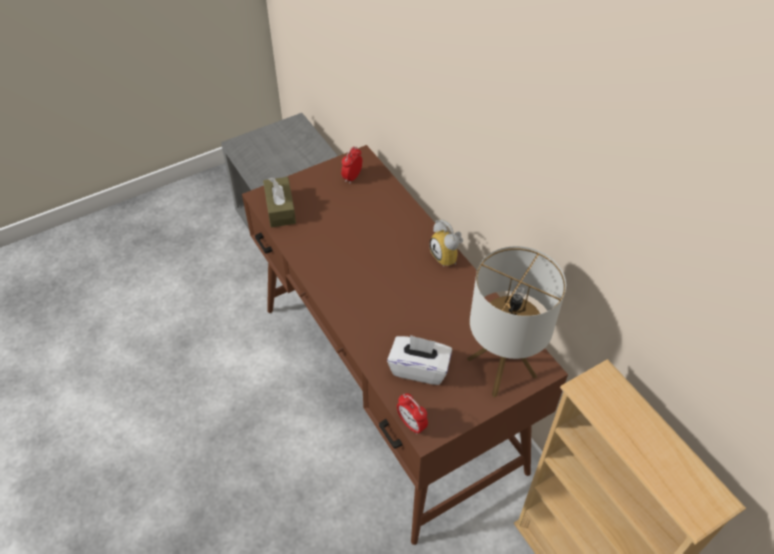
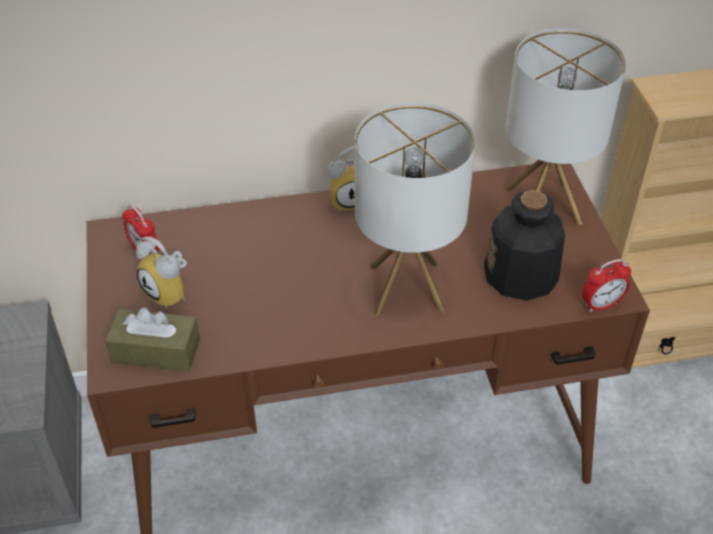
camera: 70 degrees left, 5 degrees down
white tissue box [387,335,452,385] -> bottle [484,190,565,301]
none -> alarm clock [136,236,187,309]
none -> table lamp [355,103,476,316]

